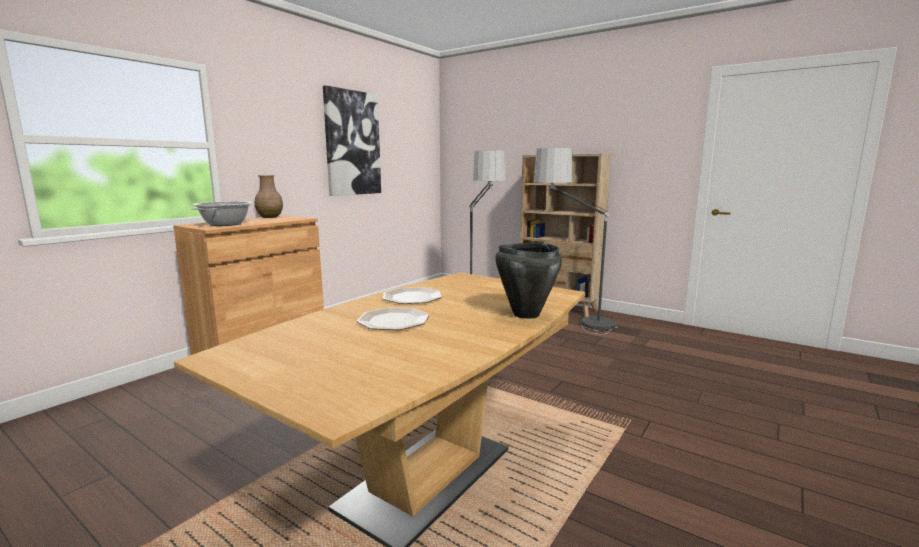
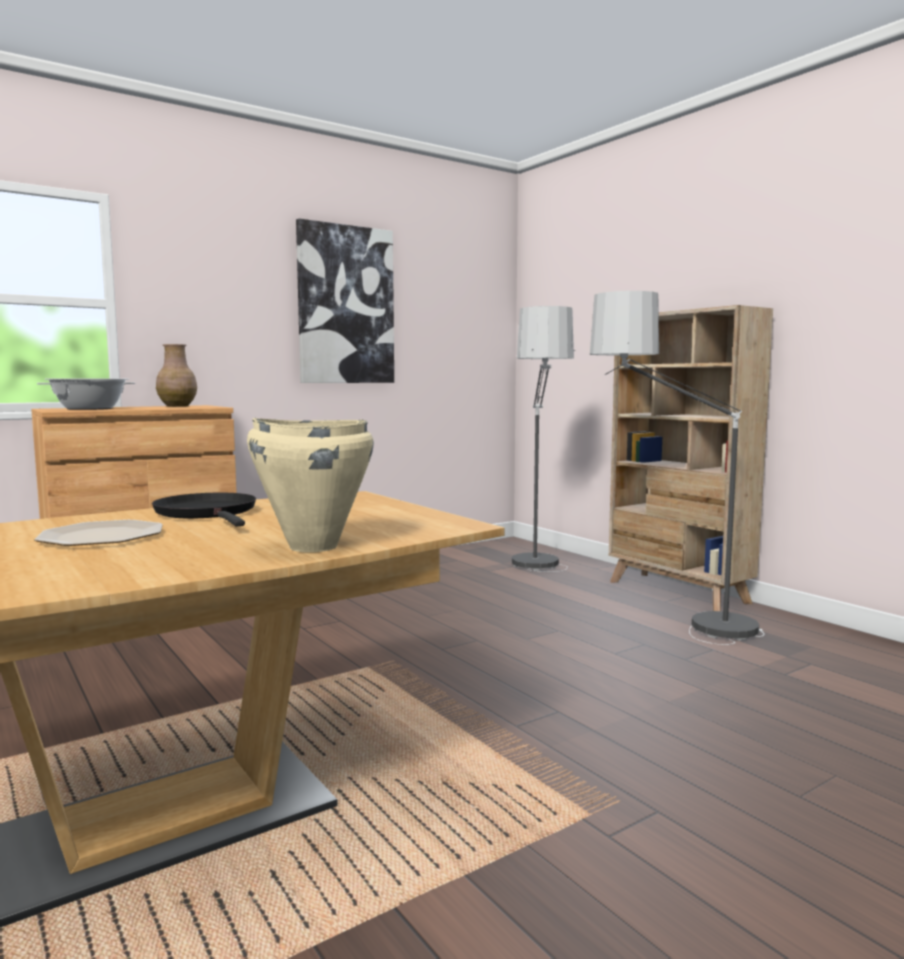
camera: 20 degrees right, 5 degrees down
plate [383,287,442,304] -> black frying pan [152,493,256,527]
black cooking pot [495,243,562,319] -> beige cooking pot [247,418,374,552]

